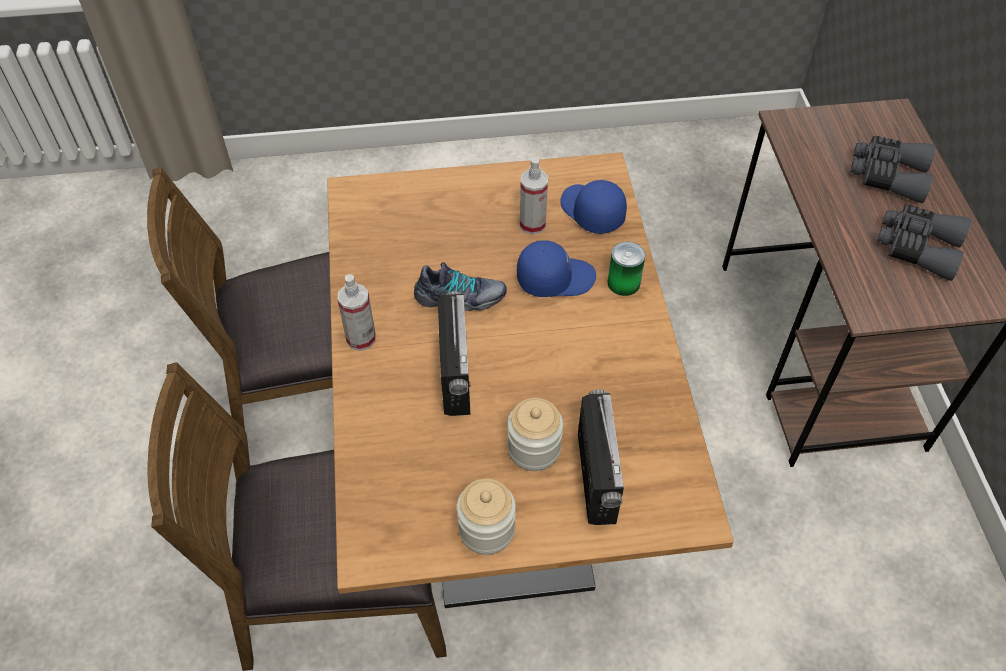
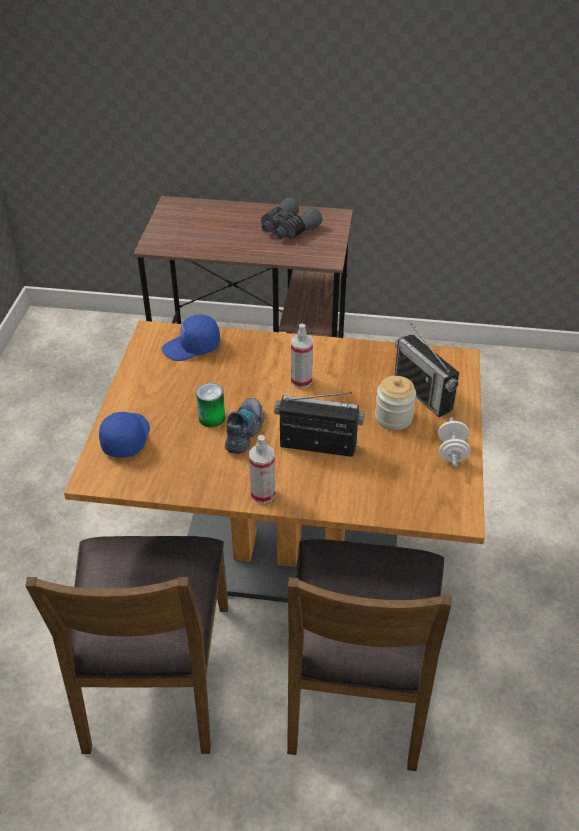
camera: 75 degrees left, 10 degrees down
jar [457,479,516,555] -> white dumbbell [438,417,471,467]
blue cap [517,240,596,297] -> blue cap moved to [99,412,150,458]
spray bottle [520,157,548,235] -> spray bottle moved to [291,324,313,388]
radio [578,389,624,525] -> radio turned 135 degrees counterclockwise [394,323,459,417]
can [607,242,645,296] -> can moved to [196,383,225,427]
grey binoculars [850,136,936,203] -> none

